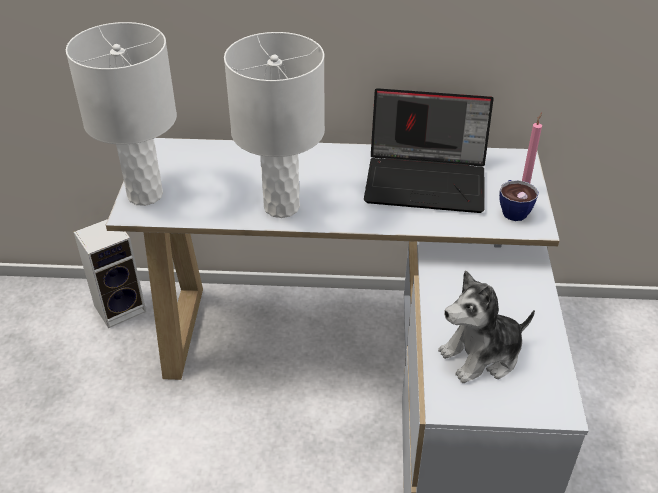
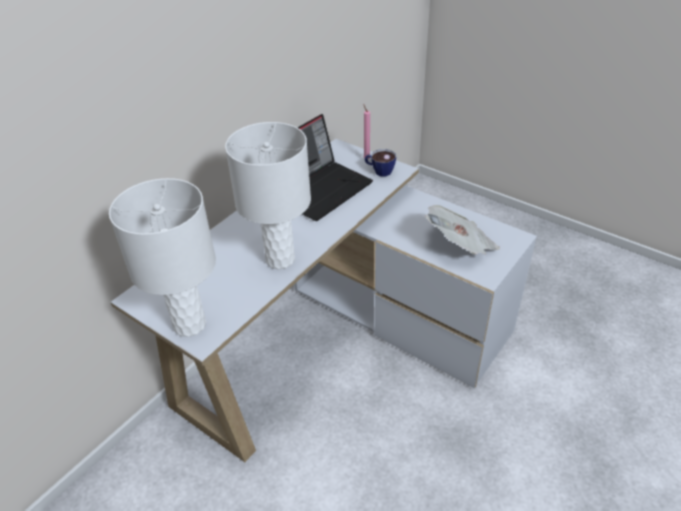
camera: 55 degrees left, 0 degrees up
speaker [74,219,146,328] -> none
plush toy [438,271,535,383] -> newspaper [425,205,500,255]

